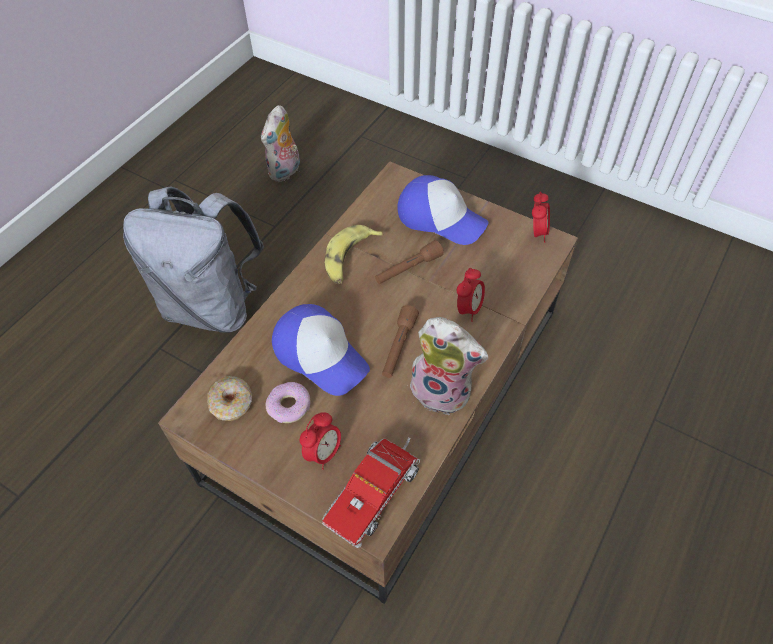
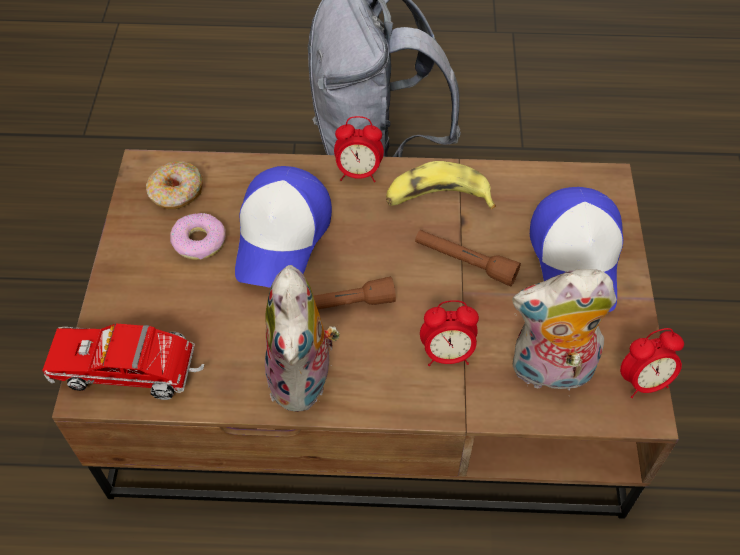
camera: 60 degrees right, 0 degrees up
plush toy [261,105,300,182] -> plush toy moved to [512,269,617,393]
alarm clock [300,412,341,470] -> alarm clock moved to [334,116,384,182]

